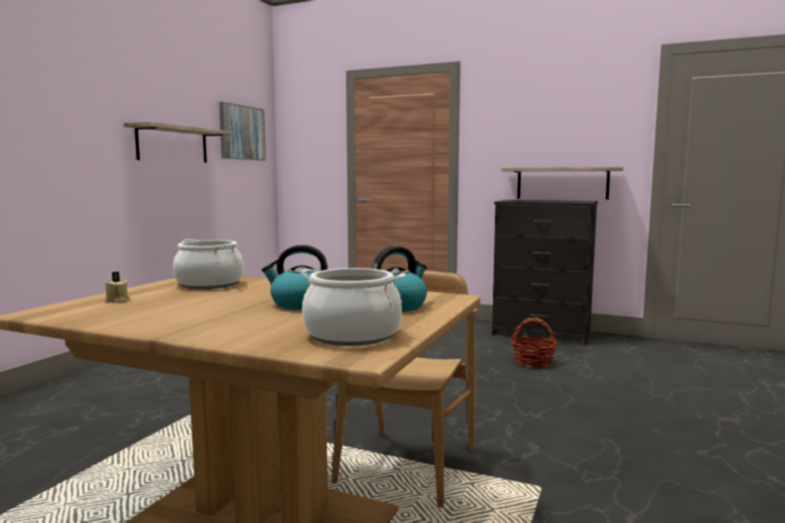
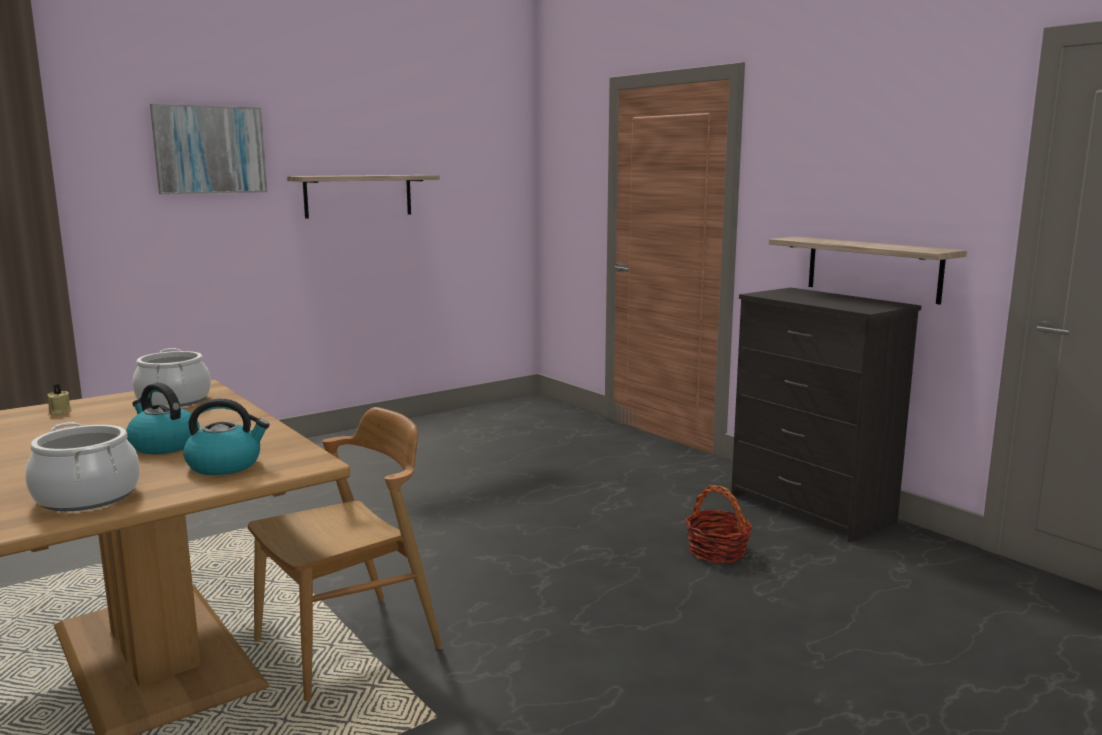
camera: 30 degrees right, 5 degrees up
picture [219,102,266,160] -> picture moved to [150,104,267,194]

